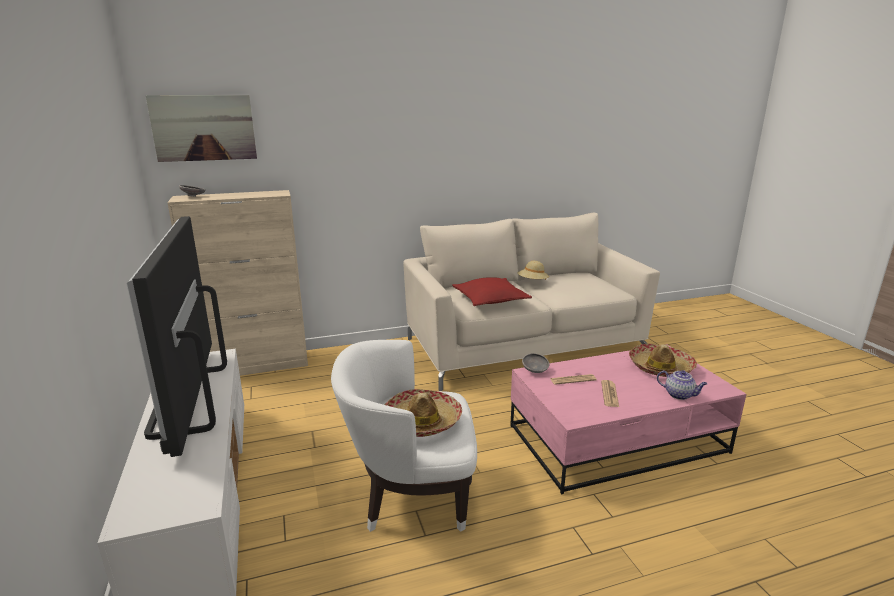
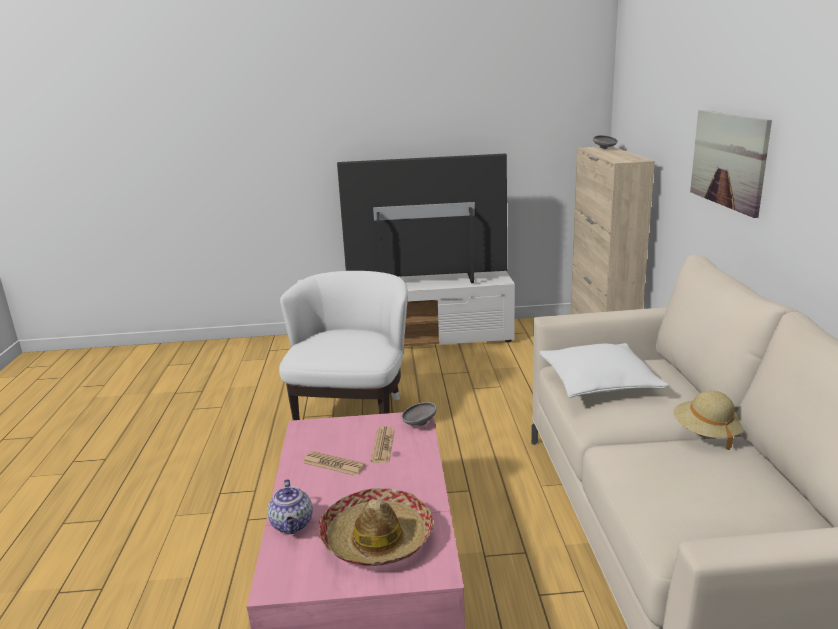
camera: 105 degrees right, 0 degrees up
picture [146,95,257,162] -> picture moved to [690,110,772,218]
hat [384,389,462,437] -> none
red pillow [453,277,532,306] -> white pillow [539,343,669,398]
teapot [657,370,708,400] -> teapot turned 60 degrees counterclockwise [267,479,313,534]

